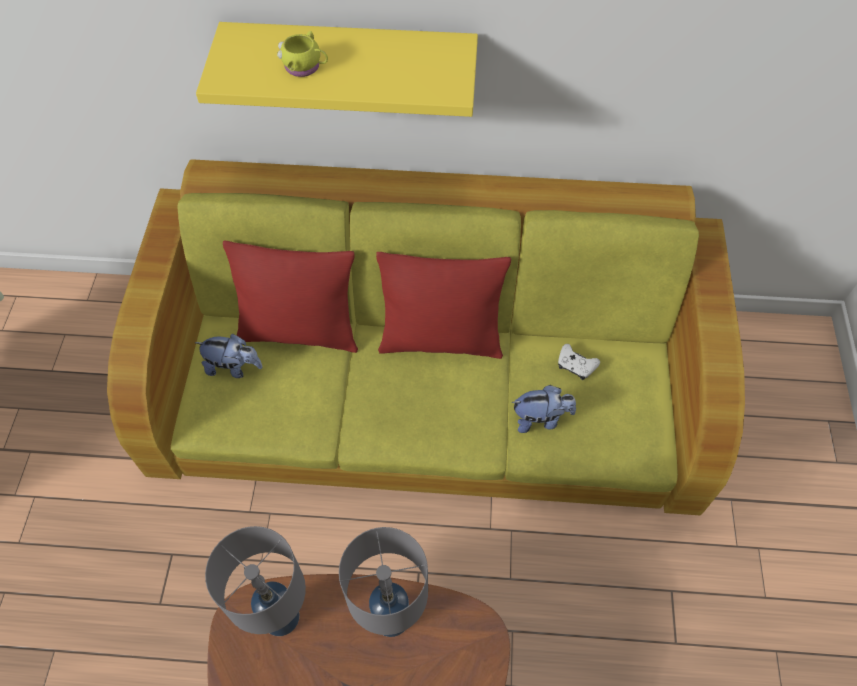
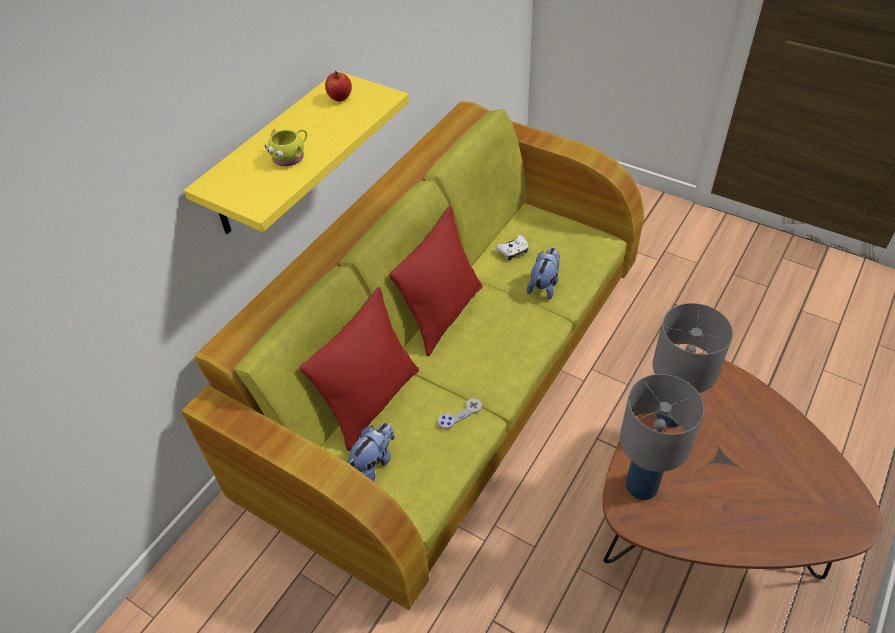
camera: 60 degrees left, 10 degrees down
none -> apple [325,71,352,102]
none -> grey game controller [438,398,482,429]

